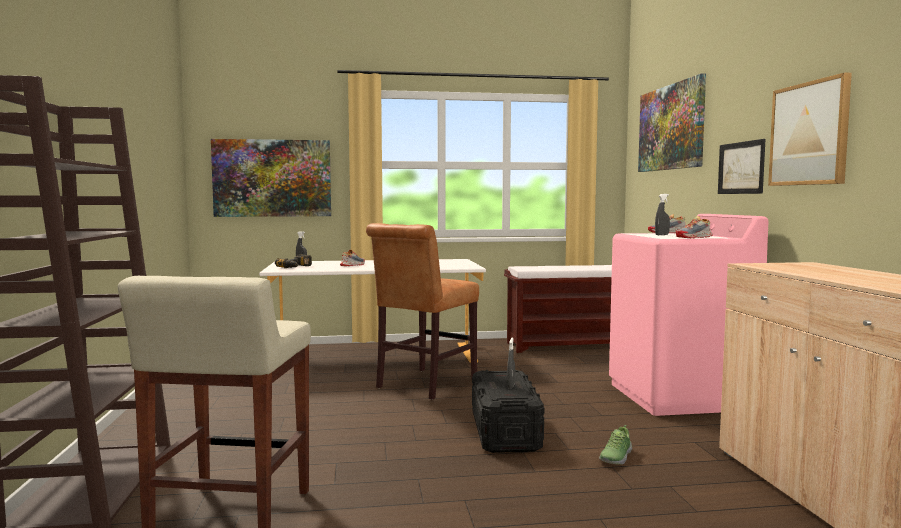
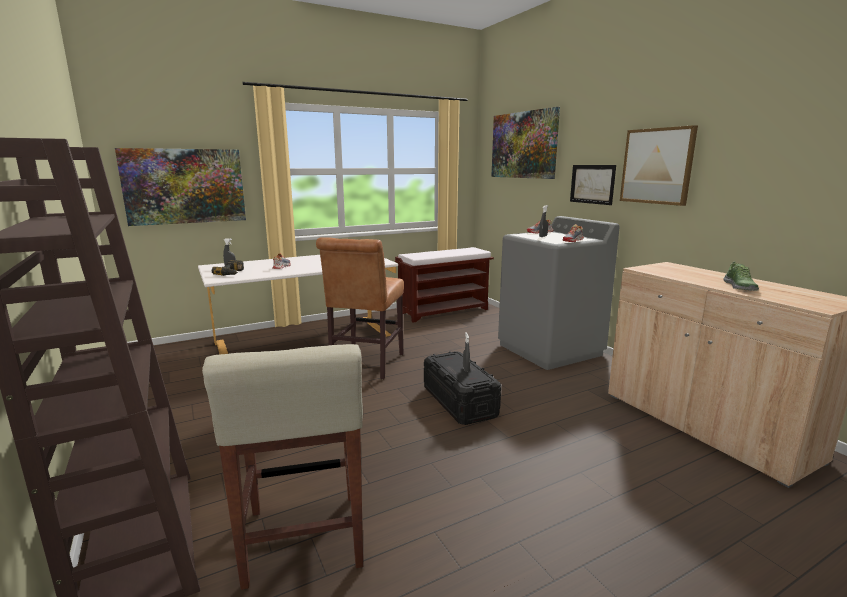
camera: 20 degrees left, 10 degrees up
shoe [599,425,632,465] -> shoe moved to [723,262,759,291]
pink washing machine [609,214,768,416] -> grey washing machine [498,216,620,370]

